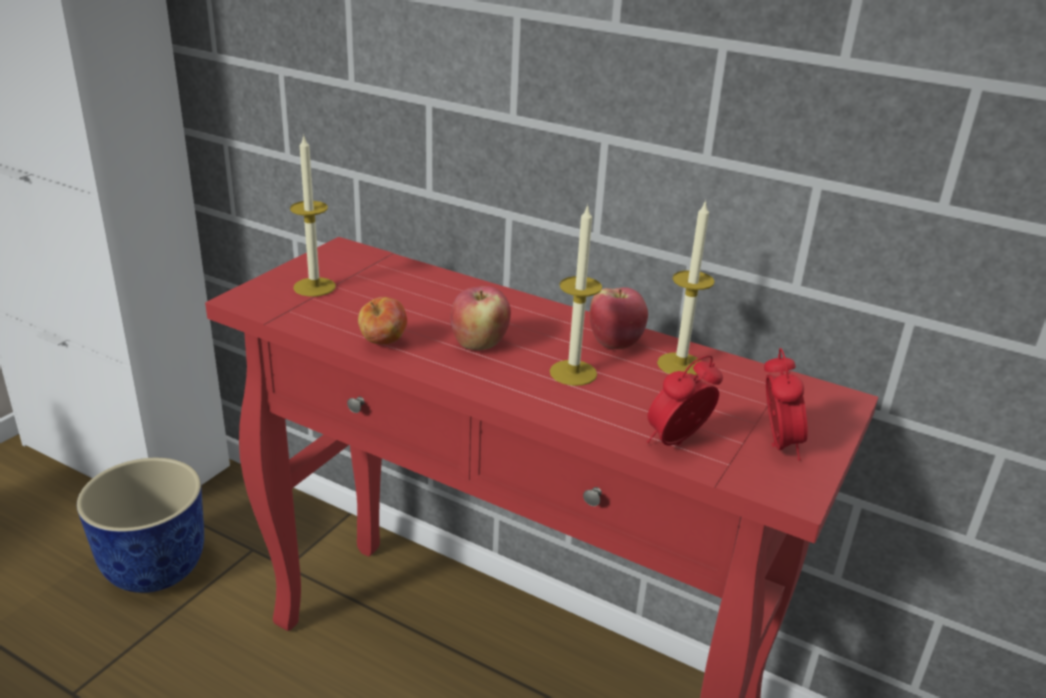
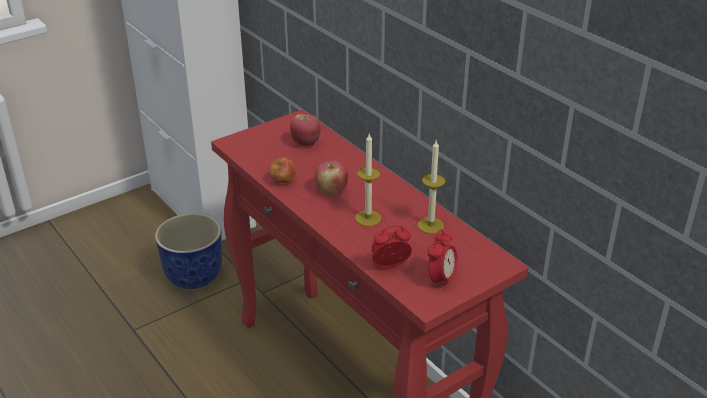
camera: 25 degrees right, 5 degrees up
candle [290,134,336,297] -> none
apple [590,287,648,349] -> apple moved to [290,114,321,146]

